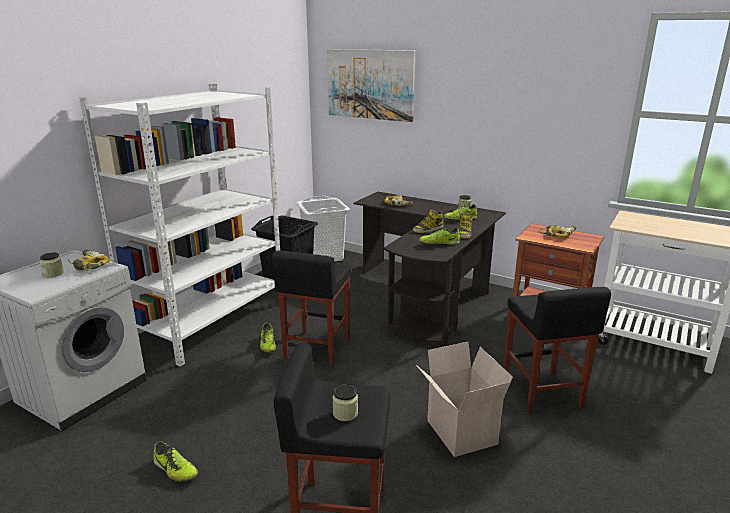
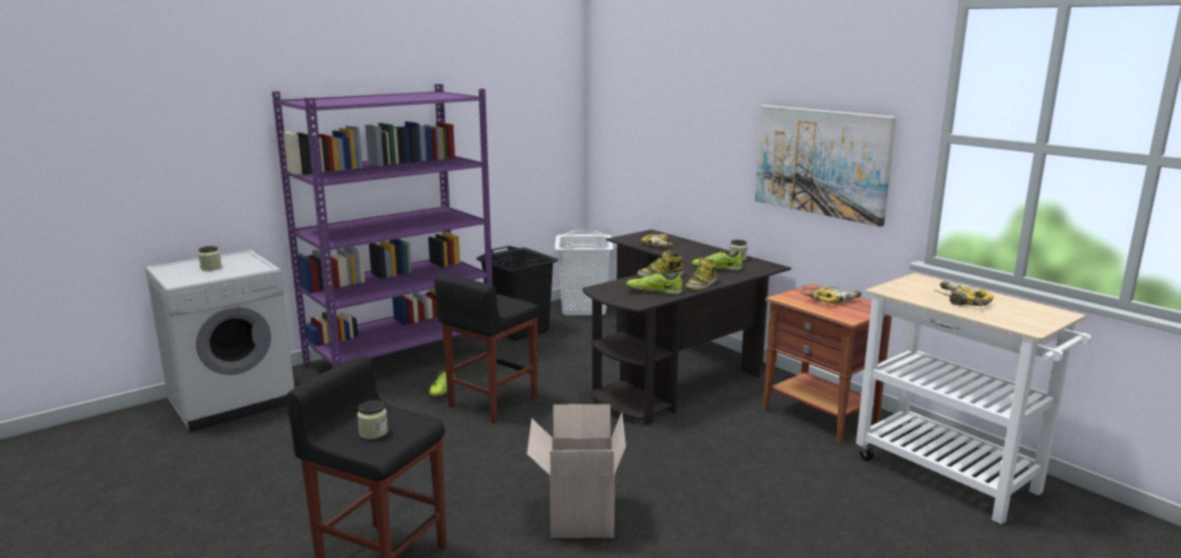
camera: 20 degrees right, 5 degrees down
power drill [68,250,110,271] -> power drill moved to [934,281,994,306]
white bookcase [79,84,280,366] -> purple bookcase [272,84,493,368]
shoe [154,441,198,481] -> none
picture [327,49,415,122] -> picture moved to [755,105,896,227]
black stool [503,287,611,414] -> none

